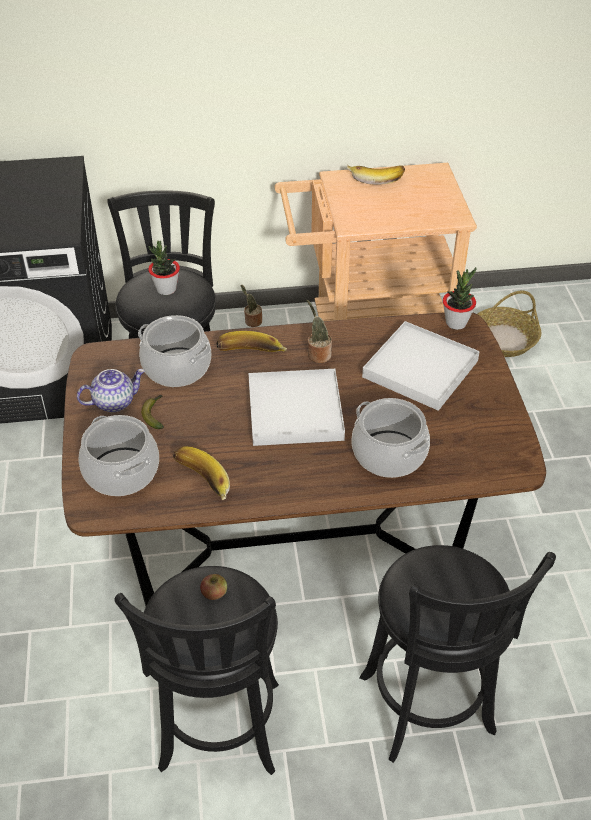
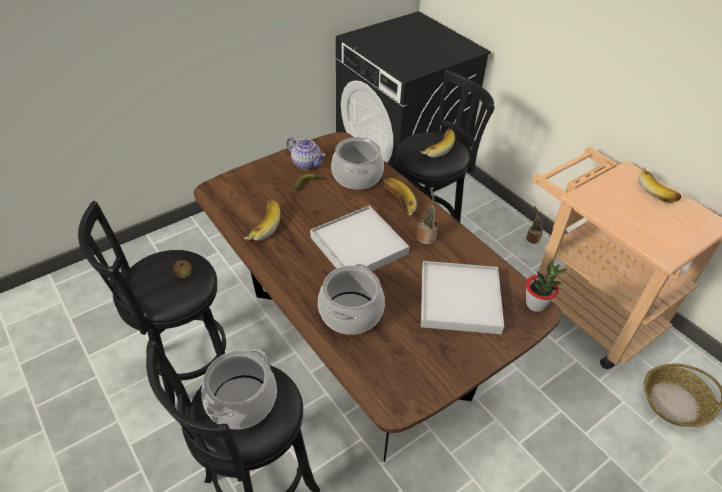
camera: 60 degrees right, 0 degrees up
cooking pot [78,415,159,496] -> cooking pot moved to [201,349,277,429]
potted plant [148,241,180,295] -> banana [420,129,455,158]

